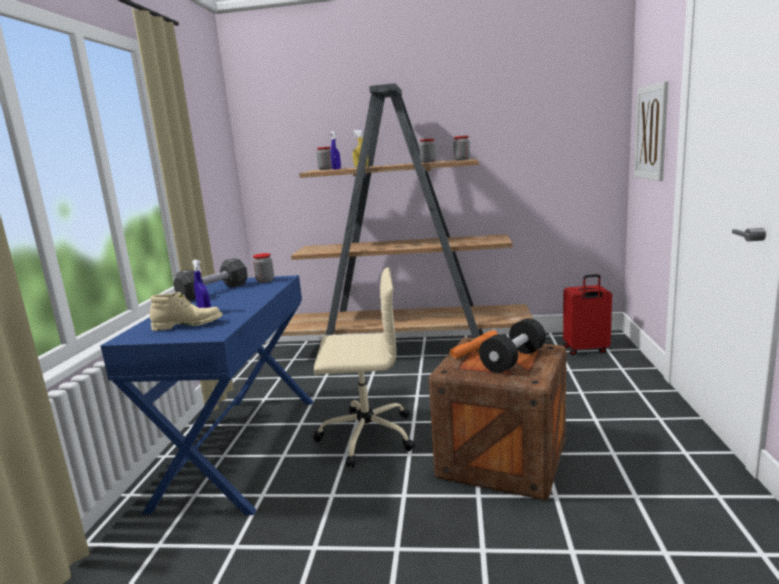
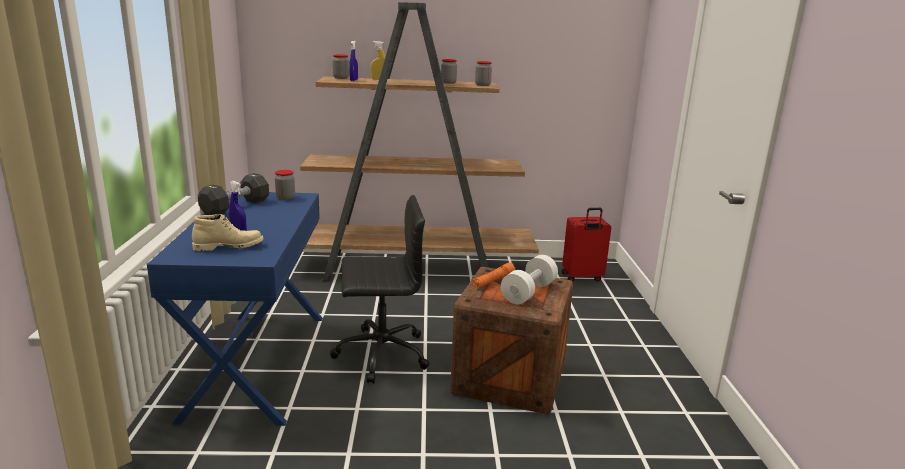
camera: 10 degrees left, 5 degrees up
beige office chair [313,267,415,468] -> black office chair [330,195,430,384]
black dumbbell [479,318,546,373] -> white dumbbell [501,255,558,304]
picture [634,81,668,181] -> none

